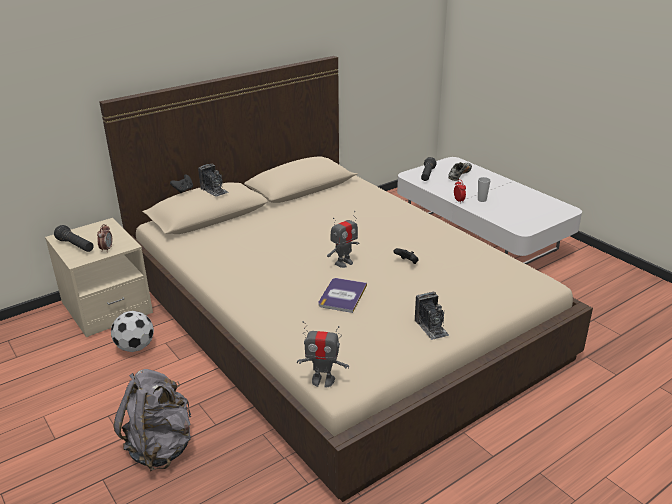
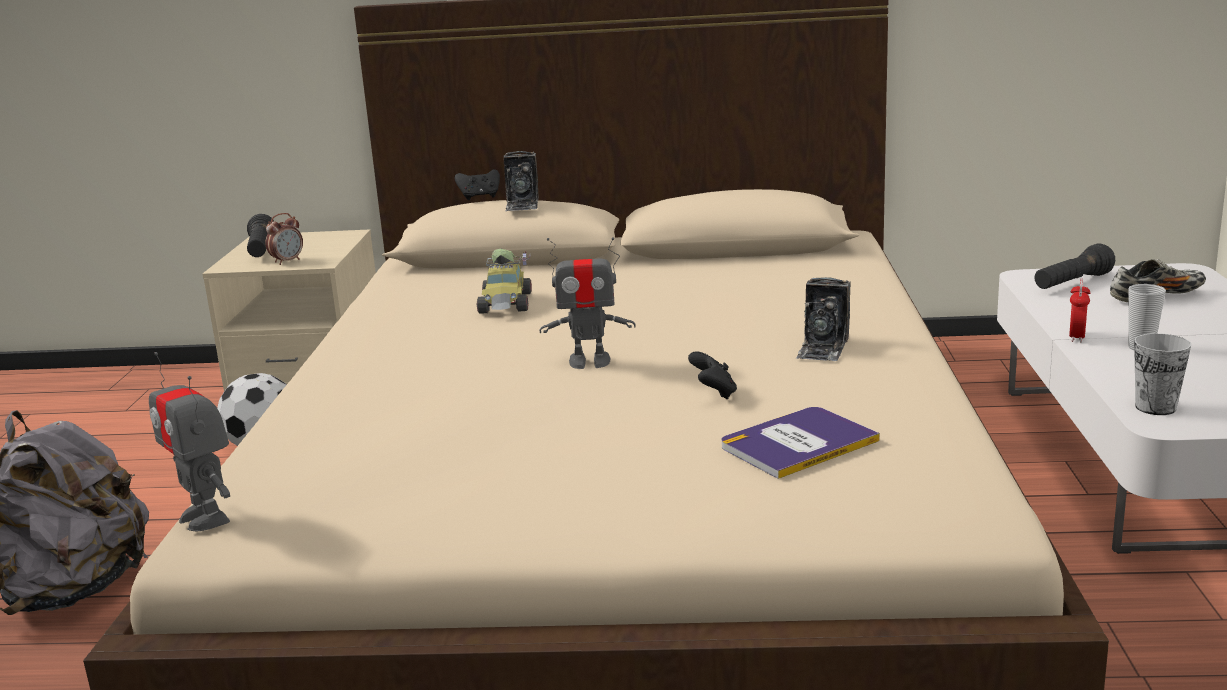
camera: 40 degrees right, 10 degrees down
book [318,278,367,313] -> book moved to [721,407,880,479]
camera [415,292,449,340] -> camera moved to [796,277,851,361]
none -> toy car [477,248,532,314]
none -> cup [1134,333,1191,415]

